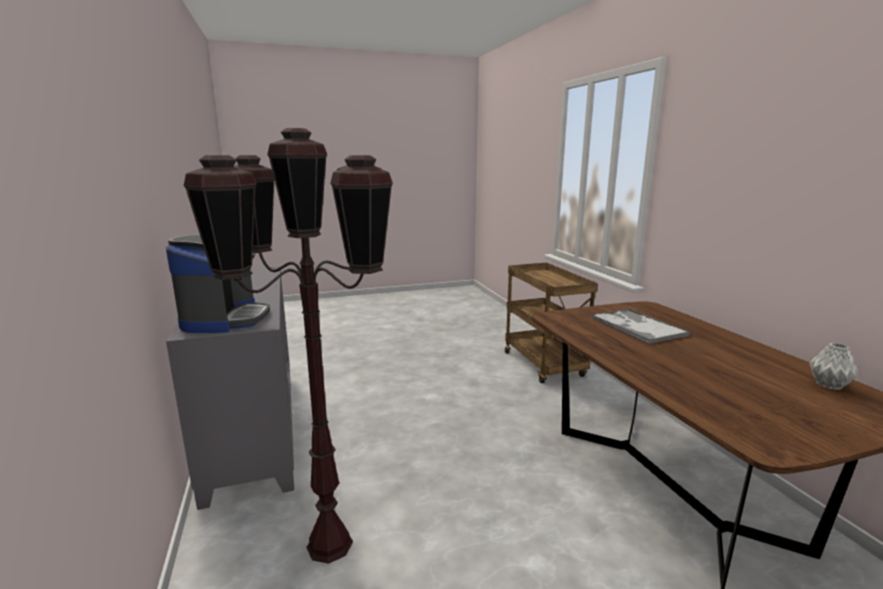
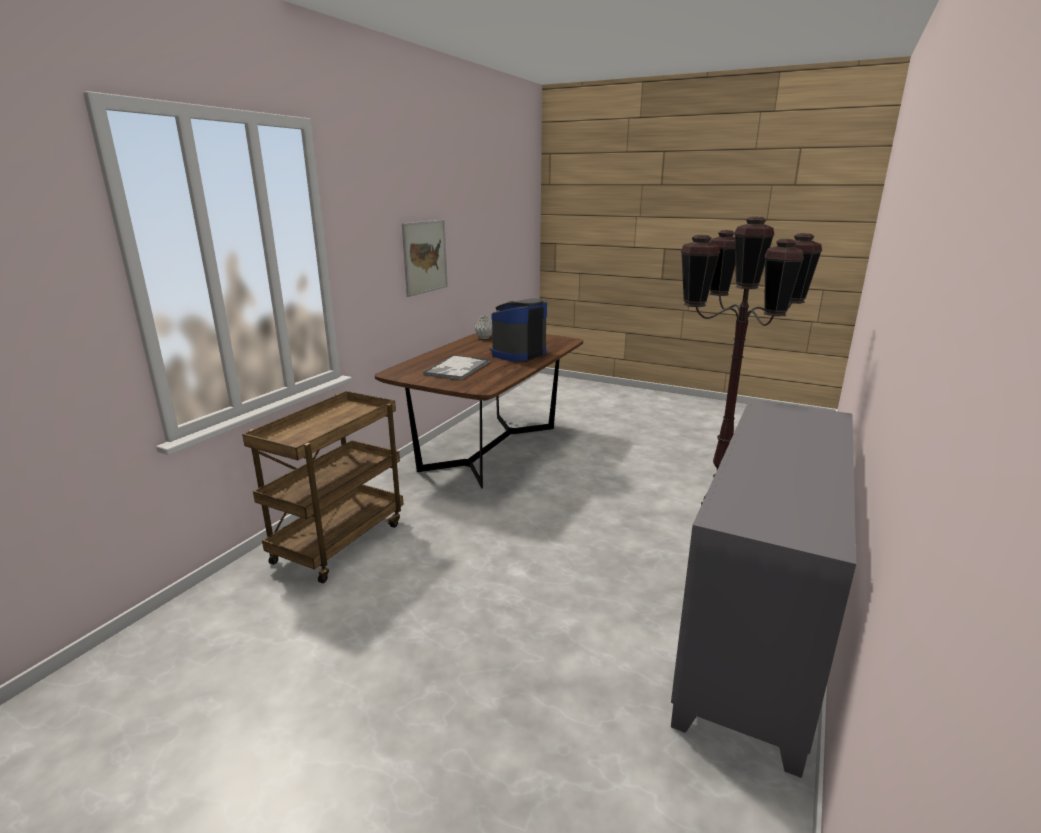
camera: 135 degrees left, 5 degrees up
coffee machine [166,235,270,333] -> coffee machine moved to [490,299,547,362]
none -> picture [402,220,448,297]

